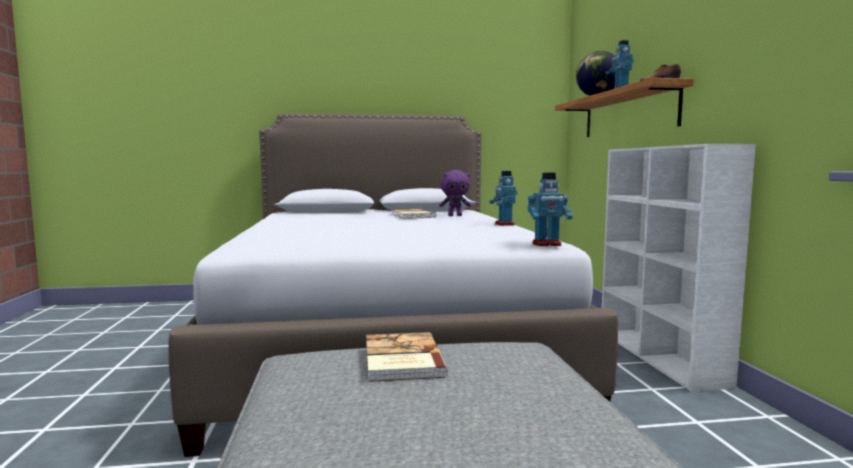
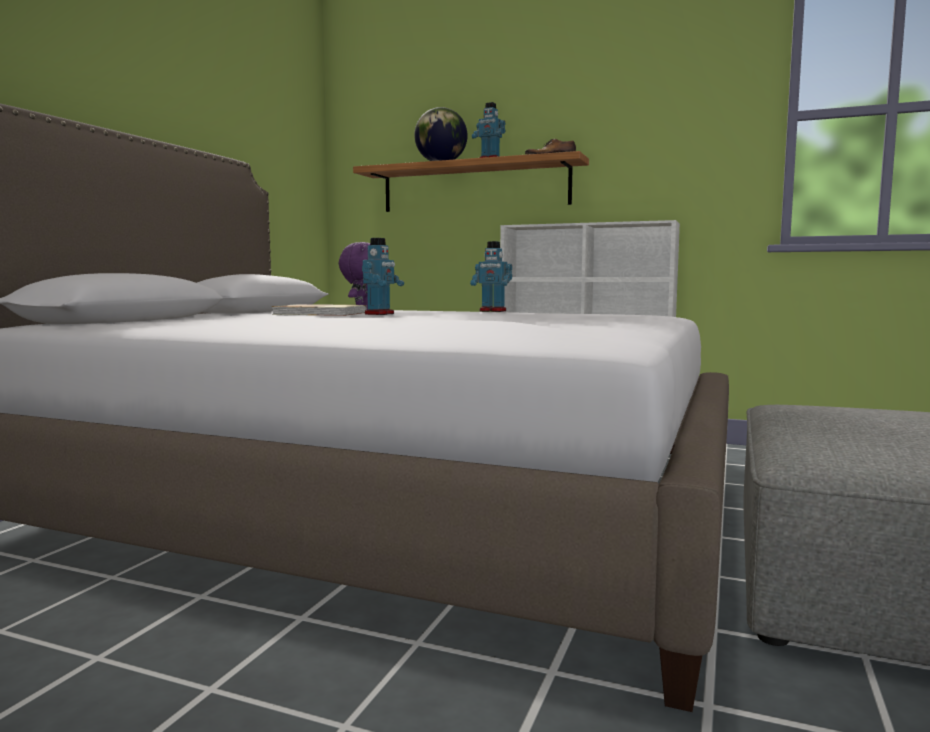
camera: 60 degrees left, 0 degrees up
book [366,332,448,382] -> none
toy robot [528,172,573,246] -> toy robot moved to [362,238,404,315]

